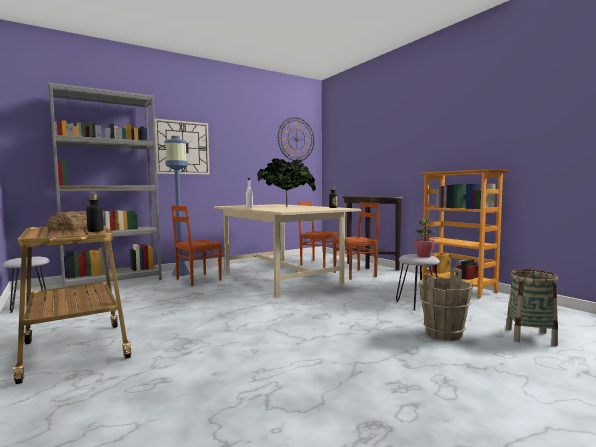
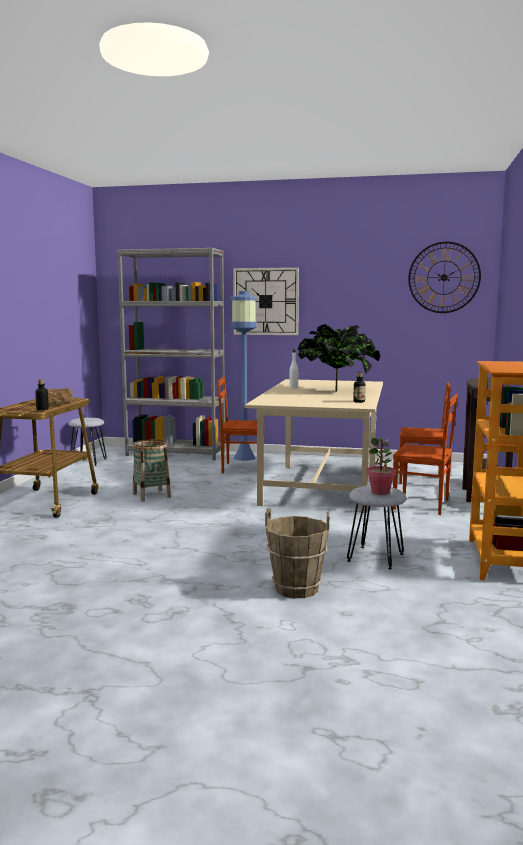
camera: 45 degrees right, 5 degrees up
brown chair [298,201,337,268] -> brown chair turned 120 degrees clockwise [399,382,451,484]
basket [506,269,558,346] -> basket moved to [133,439,171,501]

